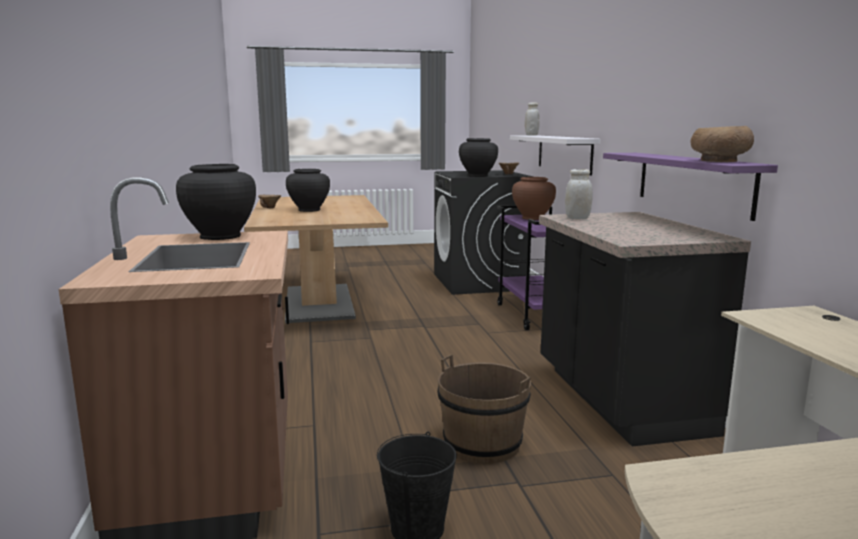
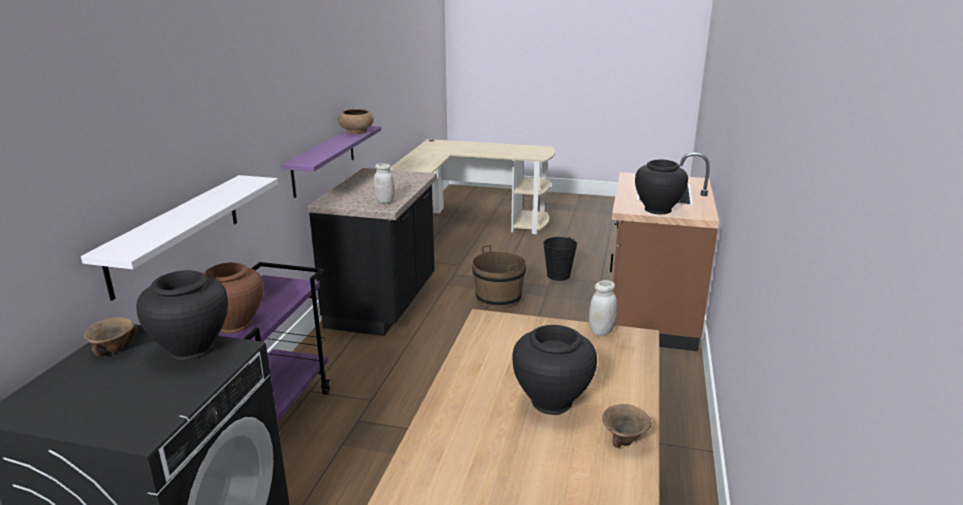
camera: 155 degrees left, 10 degrees up
white jar [525,102,540,136] -> white jar moved to [589,280,617,336]

